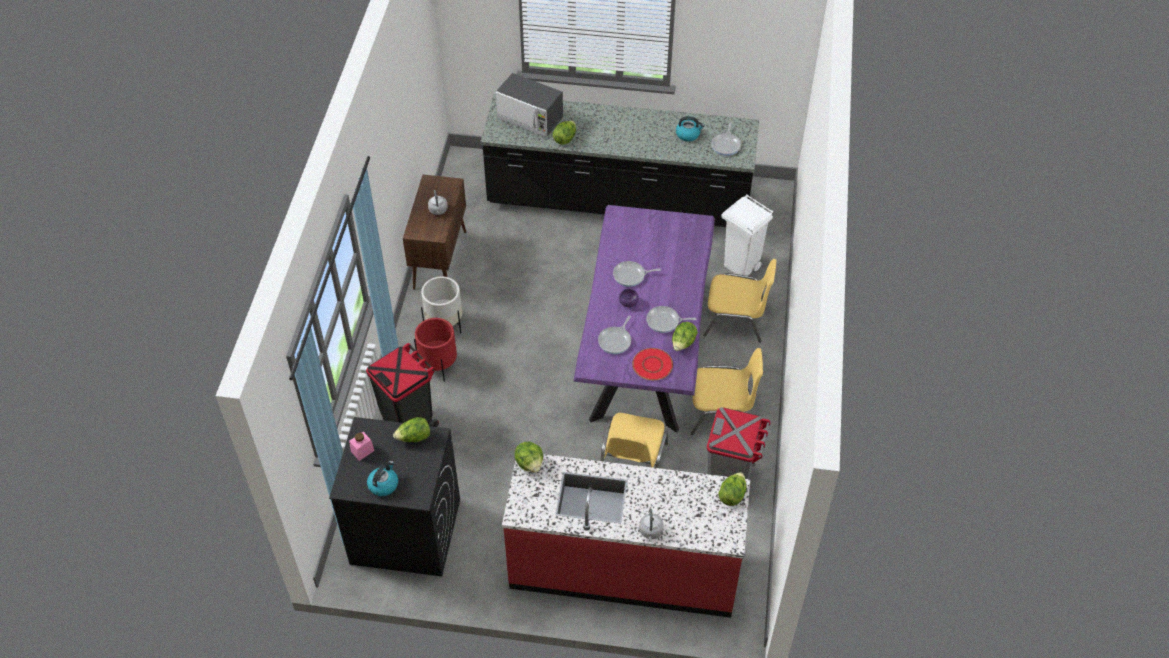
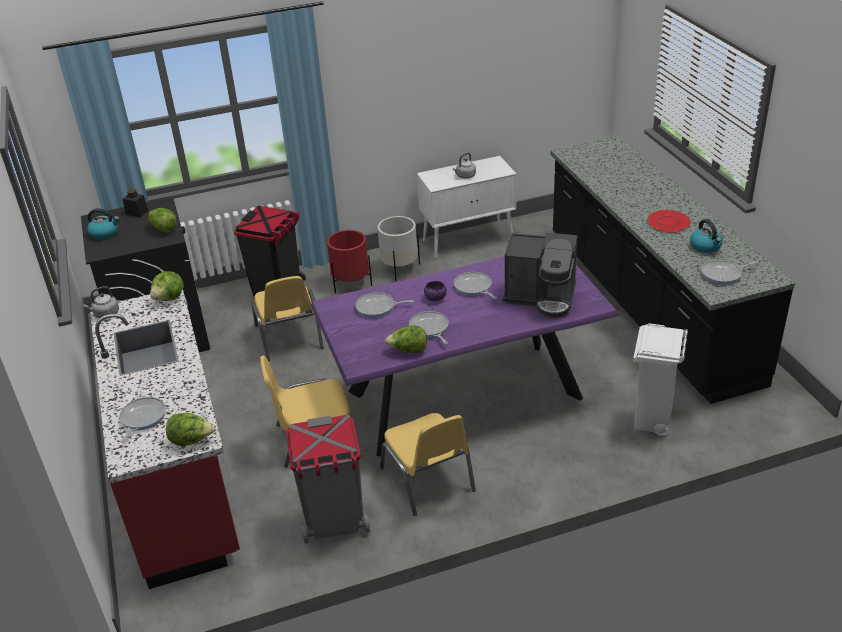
camera: 65 degrees right, 15 degrees down
pink jar [349,432,374,461] -> black jar [123,189,148,217]
brown cabinet [403,175,466,290] -> white cabinet [417,156,517,259]
microwave [495,73,563,137] -> none
lettuce [553,121,576,145] -> none
red plate [633,348,673,380] -> red plate moved to [647,210,691,233]
grey kettle [639,510,664,540] -> grey kettle moved to [83,286,119,318]
yellow chair [703,259,777,343] -> yellow chair moved to [251,276,324,361]
none -> frying pan [119,397,166,443]
none -> coffee machine [503,233,577,318]

